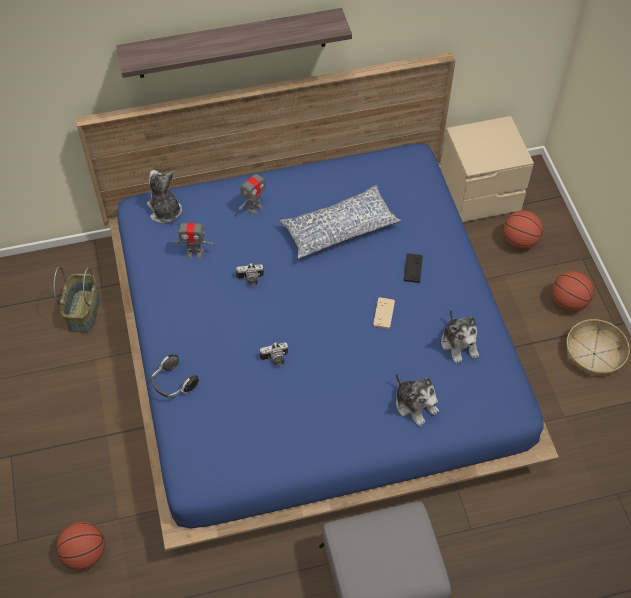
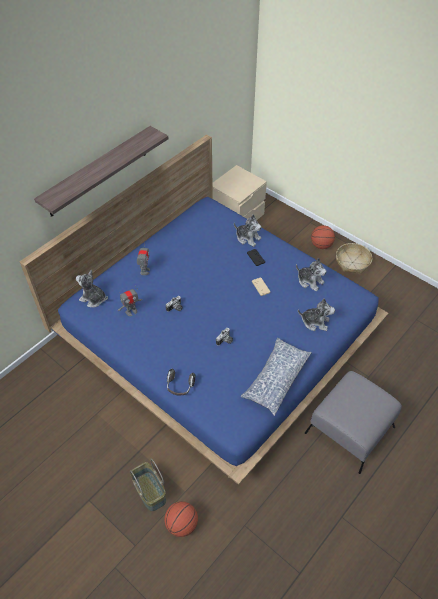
camera: 35 degrees left, 5 degrees down
basket [53,266,100,333] -> basket moved to [130,459,166,511]
pillow [280,185,401,259] -> pillow moved to [241,338,312,416]
basketball [503,210,543,249] -> none
none -> plush toy [234,214,261,247]

